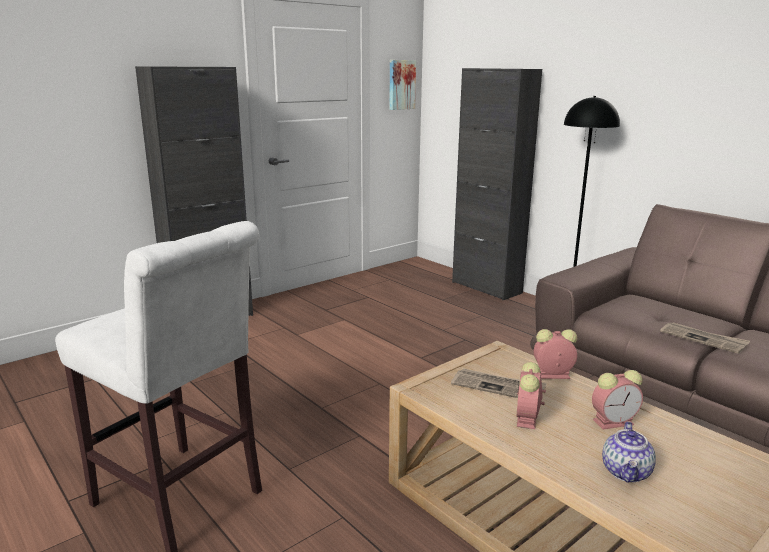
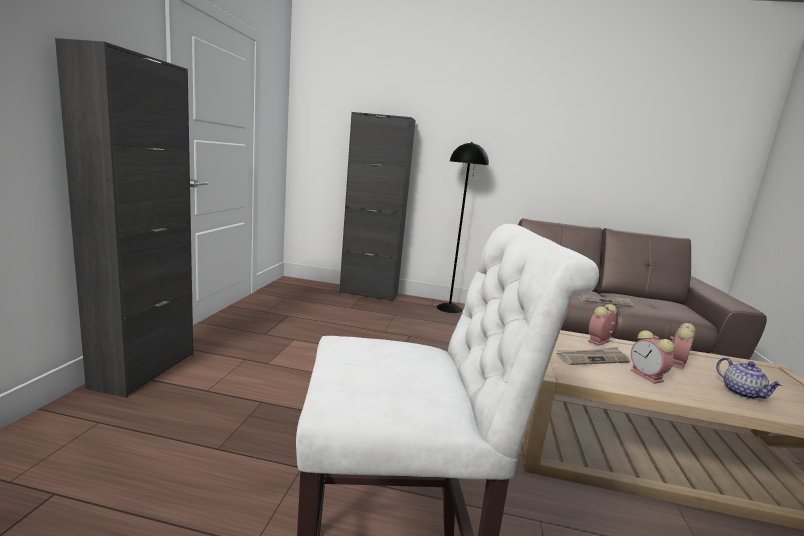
camera: 40 degrees left, 5 degrees down
picture [389,60,416,110] -> none

